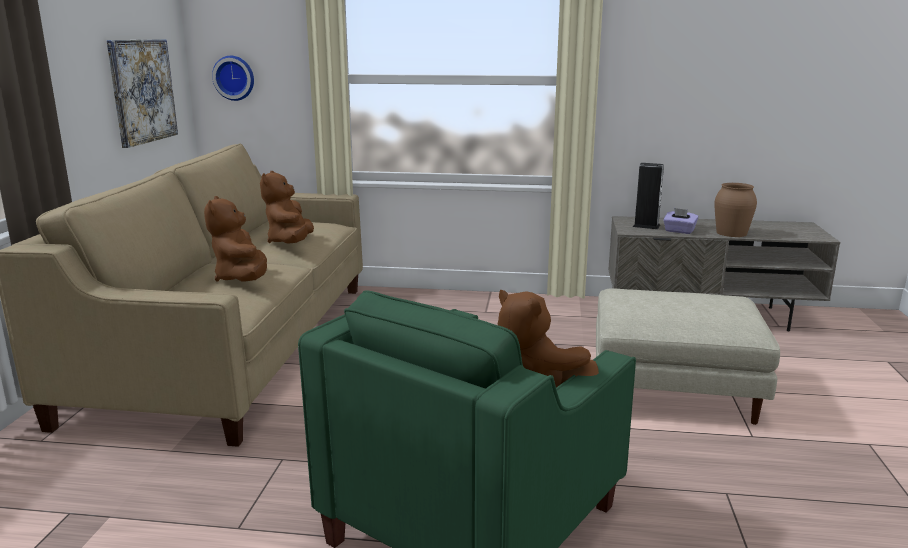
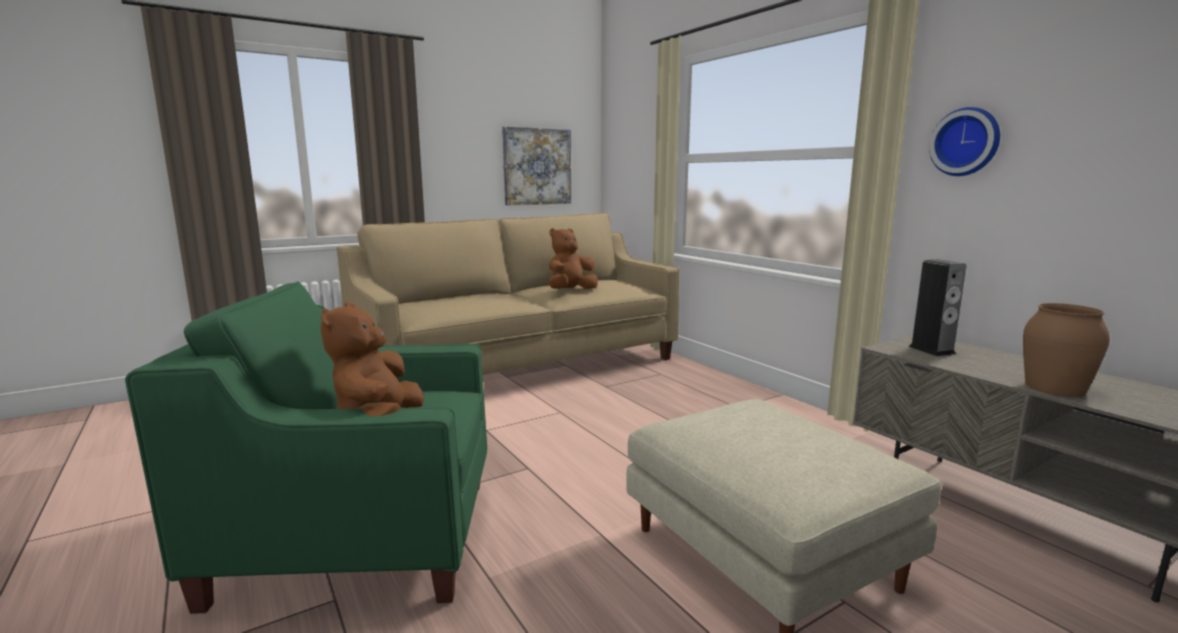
camera: 50 degrees right, 5 degrees down
brown plush toy [204,196,267,282] -> none
wall clock [212,56,254,101] -> wall clock moved to [929,107,1000,176]
purple tissue box [663,208,699,234] -> none

